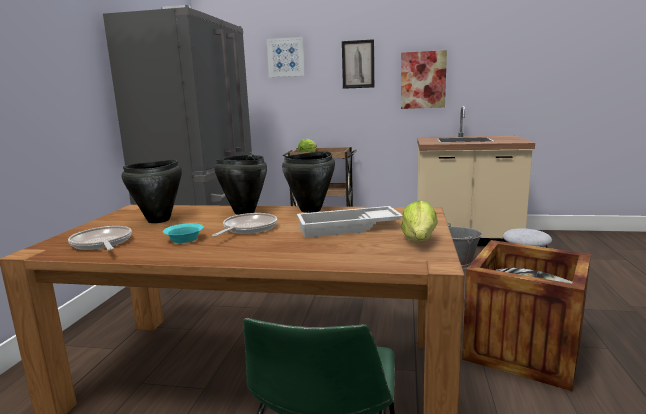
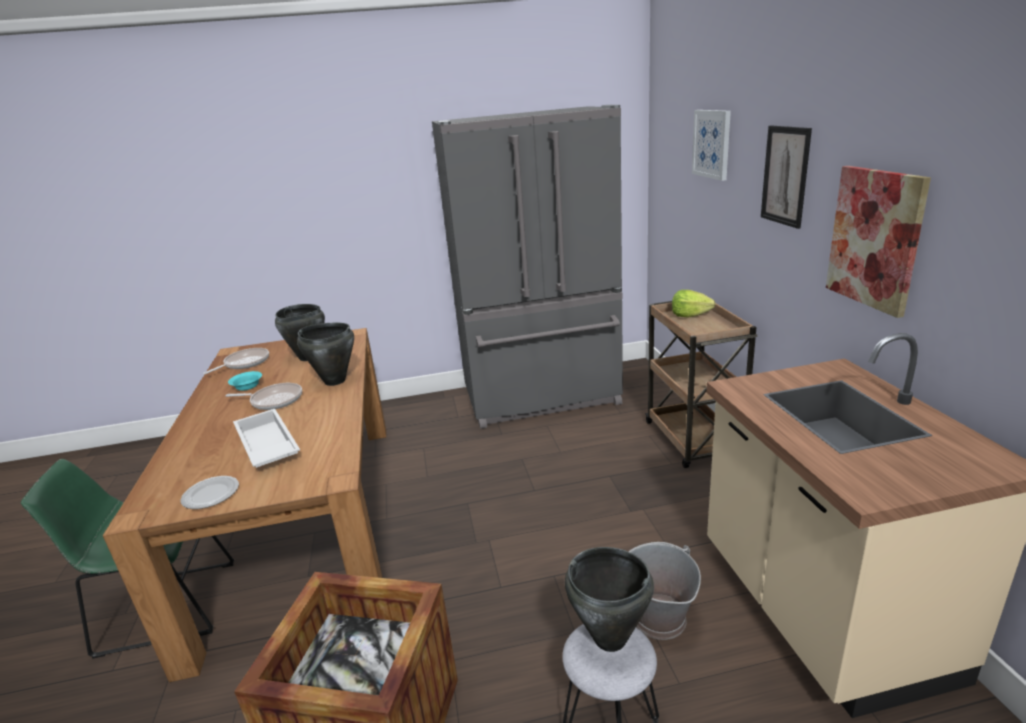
camera: 70 degrees right, 10 degrees up
black cooking pot [282,151,335,213] -> black cooking pot moved to [565,547,654,652]
lettuce [401,200,438,242] -> plate [181,476,239,509]

